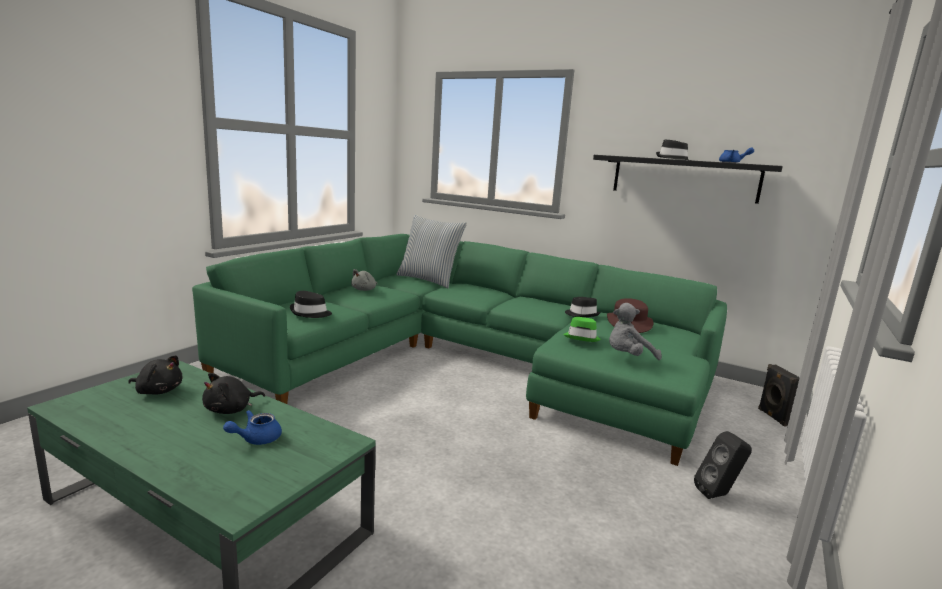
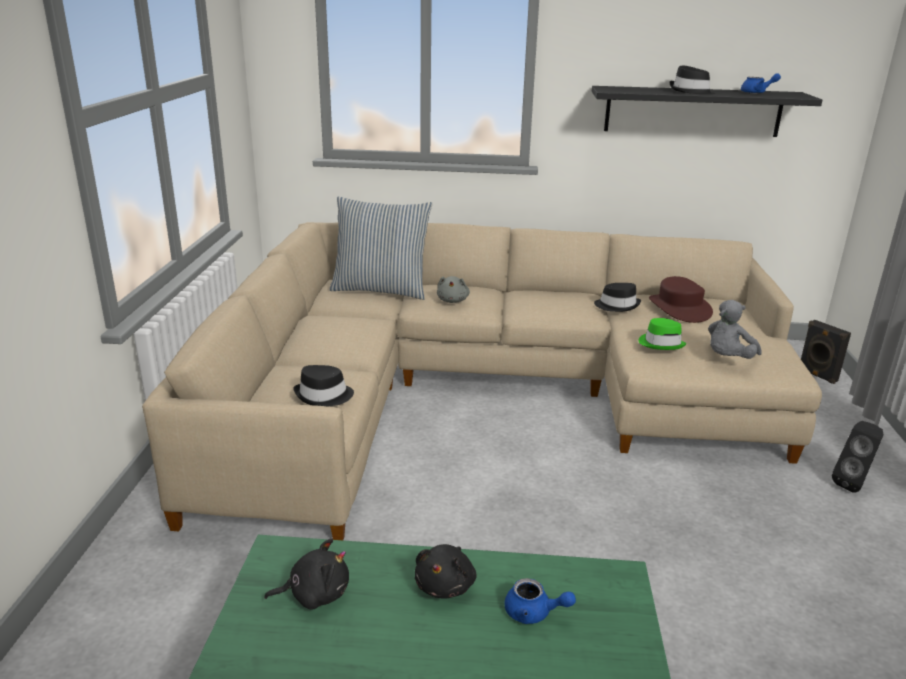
camera: 25 degrees left, 10 degrees up
green sofa [192,234,727,466] -> beige sofa [142,222,822,540]
blue teapot [223,410,282,445] -> blue teapot turned 90 degrees counterclockwise [504,578,576,624]
grey plush toy [351,269,378,291] -> grey plush toy moved to [437,276,470,303]

